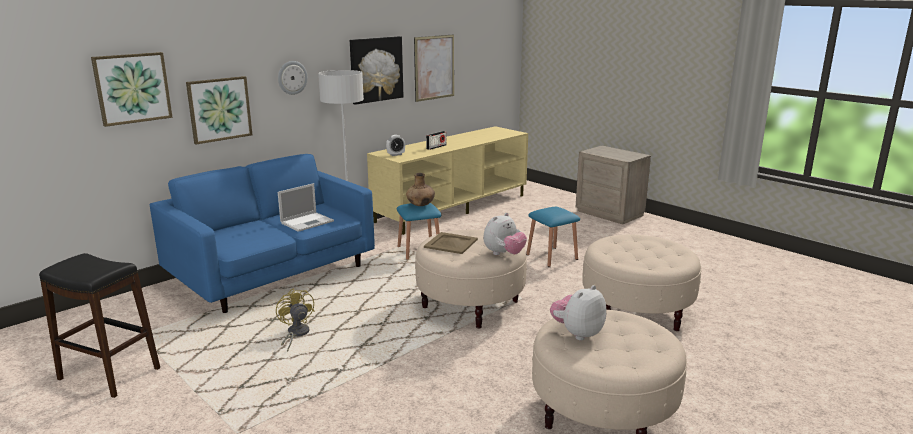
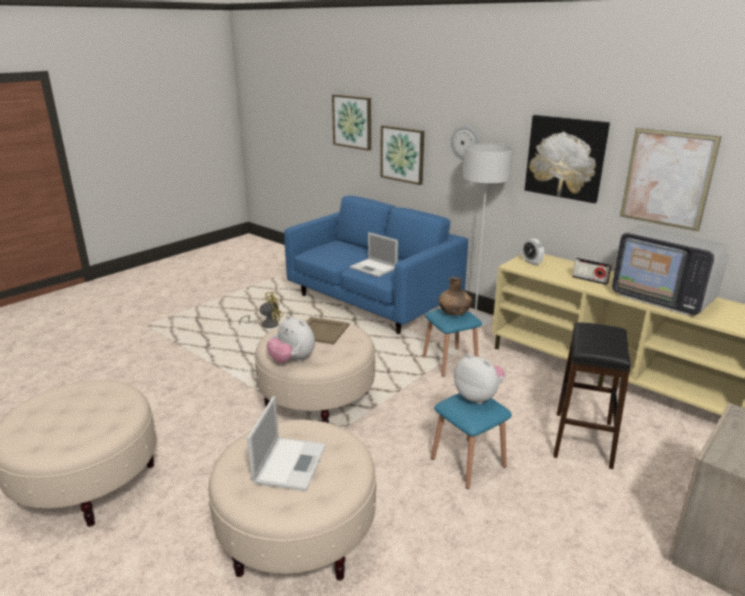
camera: 85 degrees right, 5 degrees up
black stool [39,253,160,398] -> black stool moved to [553,322,631,469]
plush toy [550,285,606,340] -> plush toy moved to [454,353,505,404]
none -> laptop [247,396,326,491]
none -> television [612,226,728,316]

